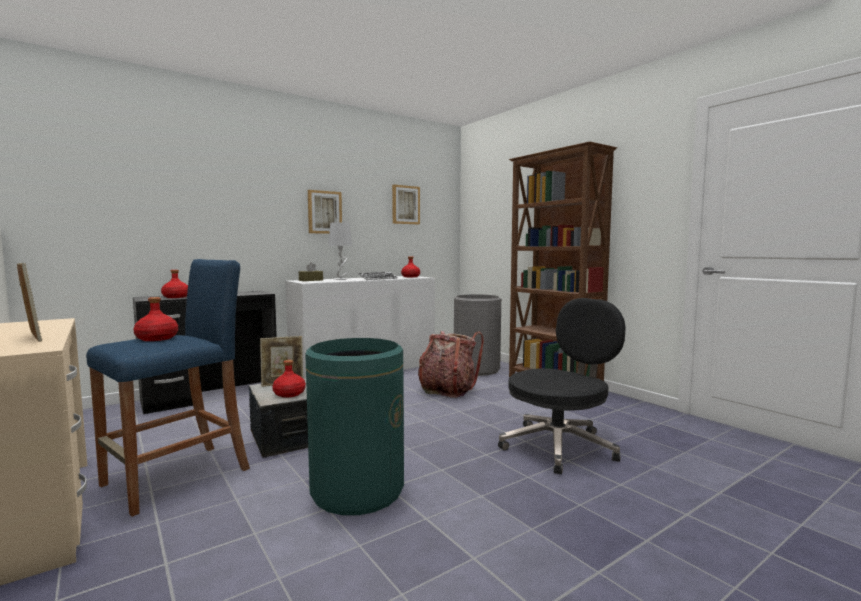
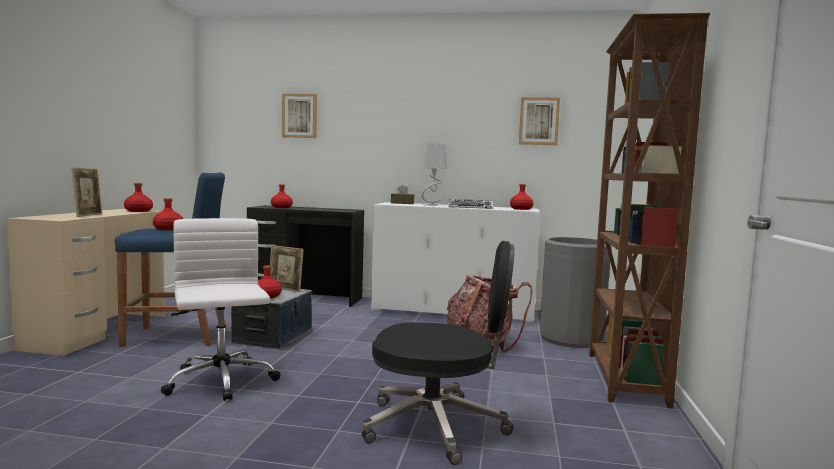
camera: 45 degrees right, 0 degrees up
green trash can [305,338,404,515] -> white office chair [161,218,281,401]
picture [308,190,342,234] -> picture moved to [282,94,317,138]
none -> red bottle [124,183,153,212]

